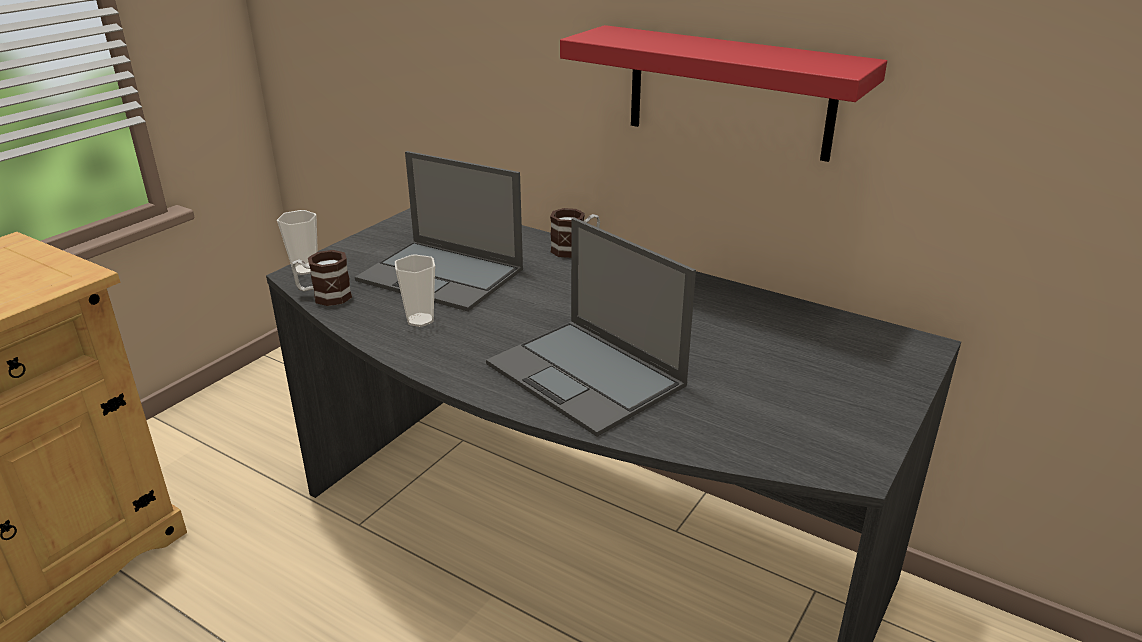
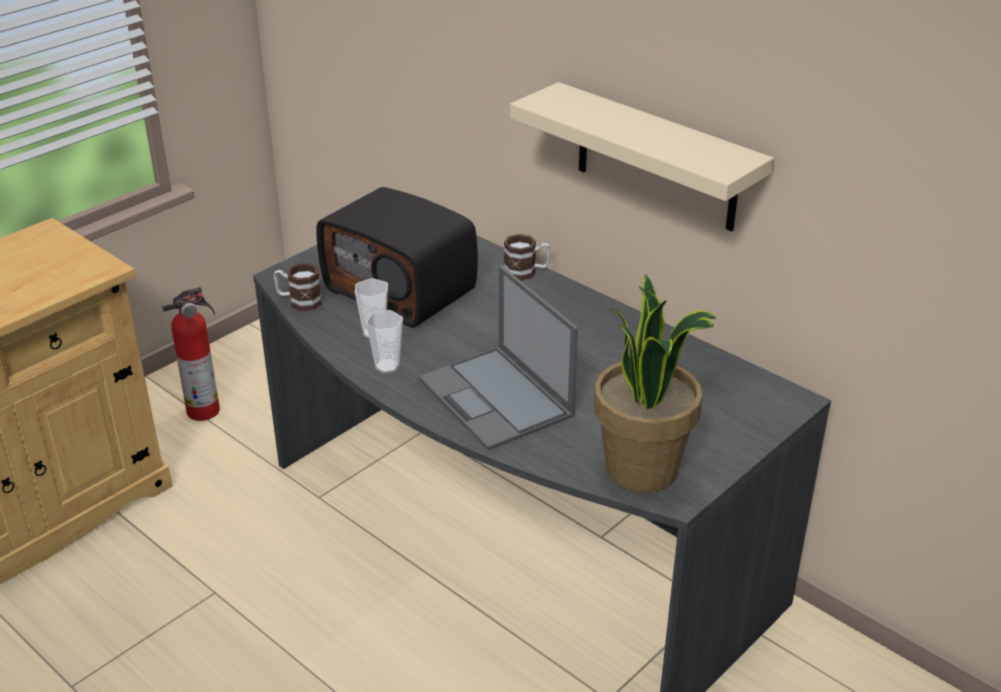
camera: 10 degrees right, 5 degrees up
cup [277,210,318,275] -> cup moved to [366,310,403,373]
laptop [355,151,523,311] -> radio [316,187,478,328]
red shelf [560,25,887,162] -> beige shelf [510,82,774,231]
none -> fire extinguisher [162,287,220,421]
none -> potted plant [594,274,716,492]

